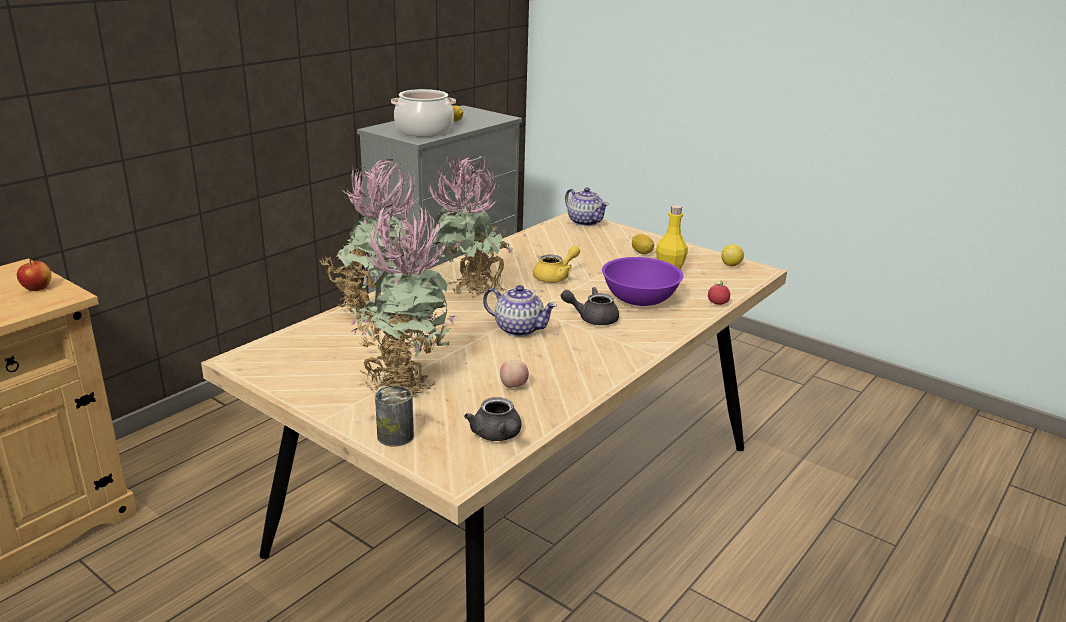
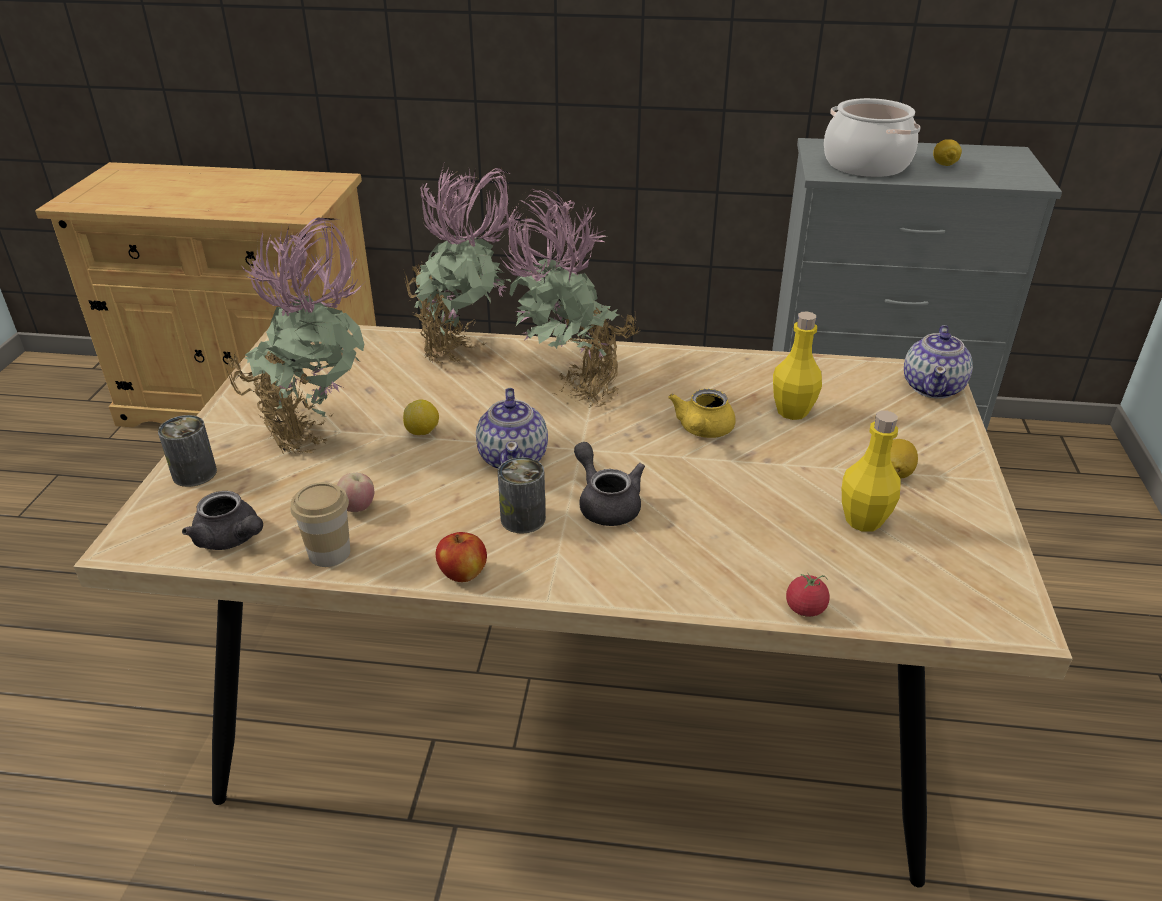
camera: 60 degrees right, 10 degrees up
apple [17,260,51,291] -> apple moved to [436,532,487,582]
grey teapot [464,397,522,441] -> grey teapot turned 90 degrees counterclockwise [182,491,263,550]
yellow teapot [533,246,580,283] -> yellow teapot turned 90 degrees clockwise [668,389,736,438]
purple bowl [602,257,684,306] -> none
lemon [721,244,744,266] -> lemon moved to [403,399,439,435]
none -> cup [291,482,350,567]
none -> can [498,457,546,534]
none -> yellow bottle [773,311,822,420]

